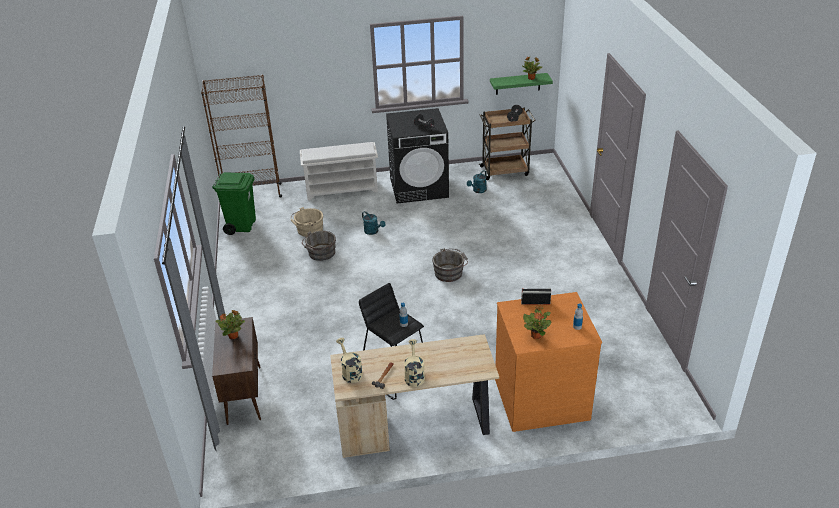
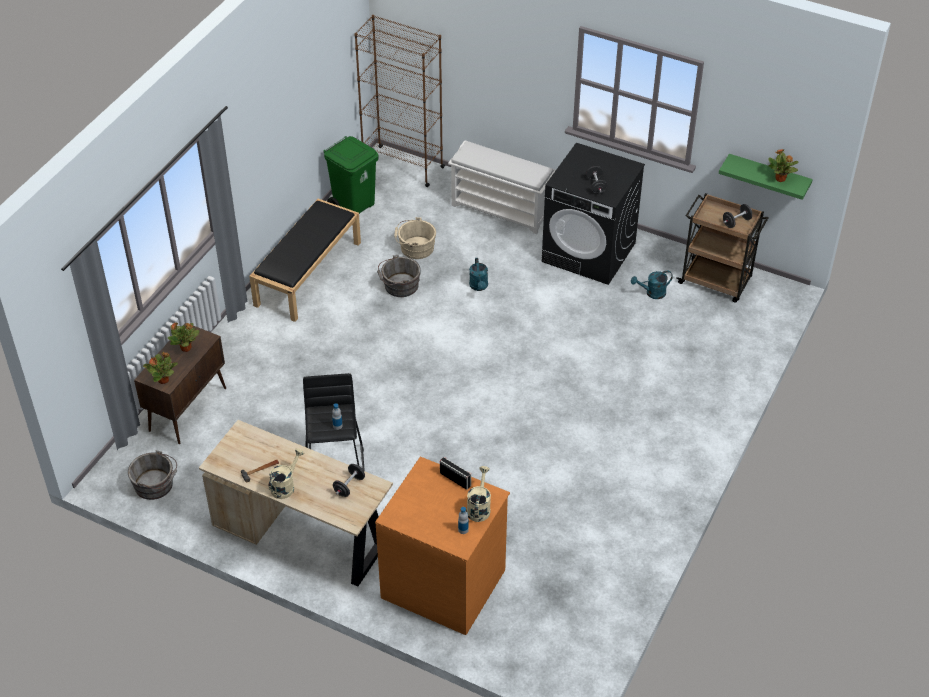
camera: 35 degrees right, 10 degrees up
beige watering can [336,338,363,383] -> beige watering can moved to [467,466,491,522]
grey bucket [432,248,468,282] -> grey bucket moved to [128,450,177,500]
potted plant [523,306,552,339] -> potted plant moved to [143,352,178,384]
none -> black bench [249,199,361,322]
none -> black dumbbell [333,464,365,497]

